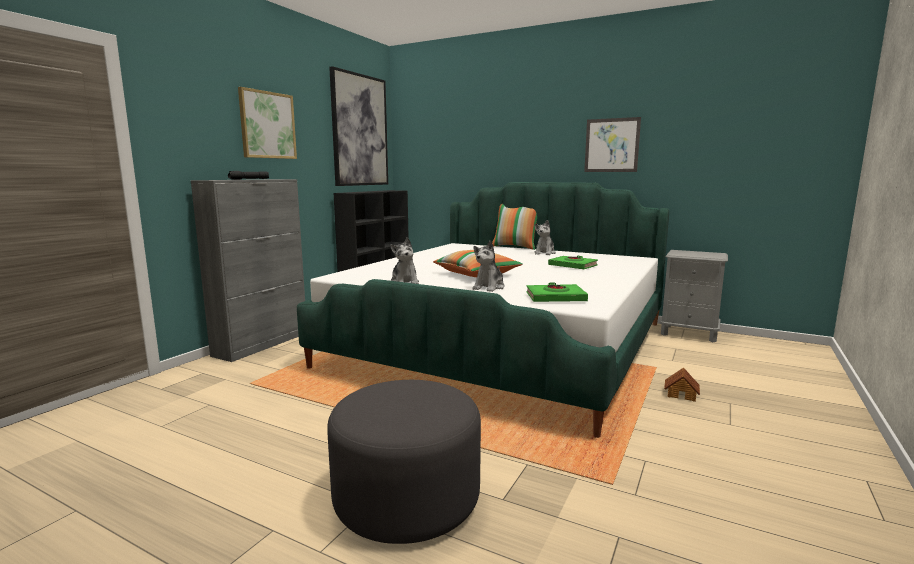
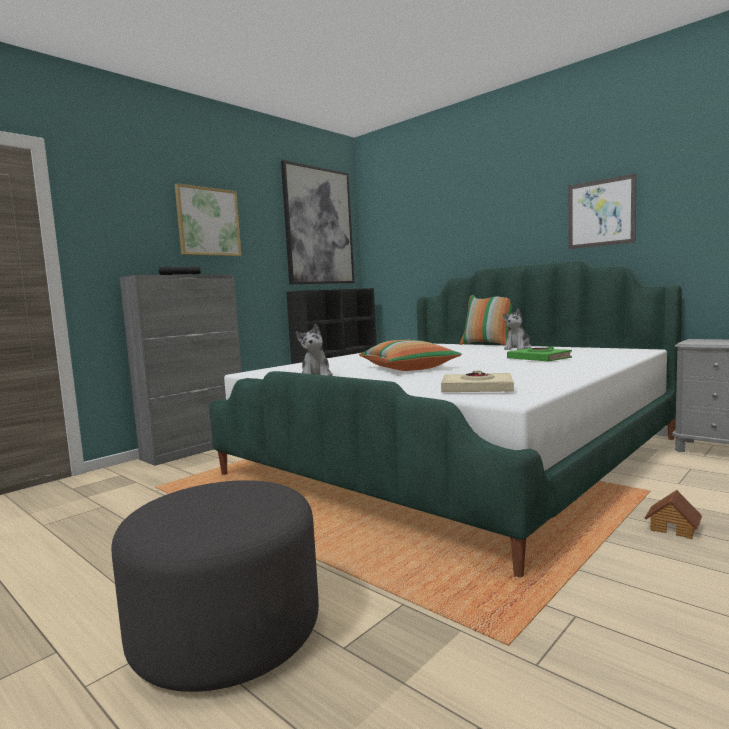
camera: 15 degrees right, 5 degrees down
plush toy [472,241,505,292] -> none
green book [526,283,588,302] -> beige book [441,371,514,392]

